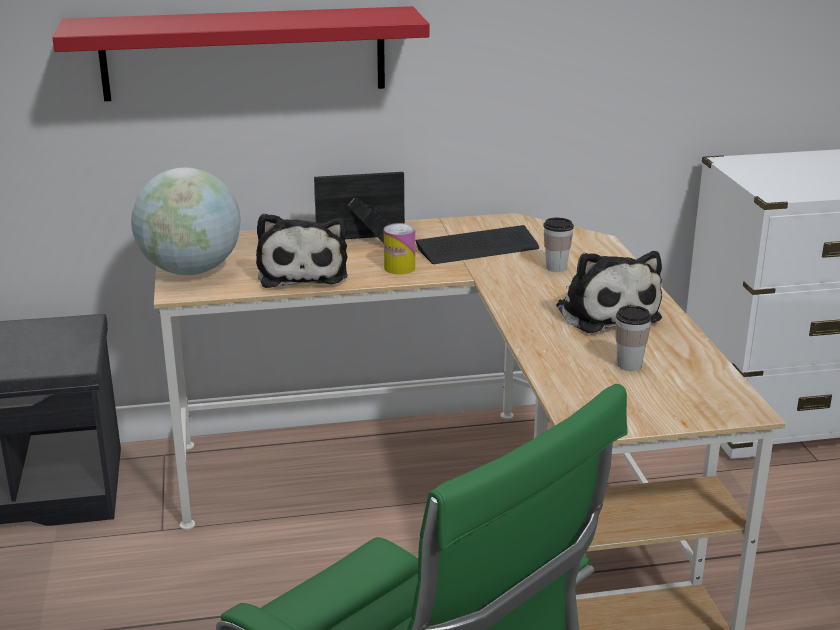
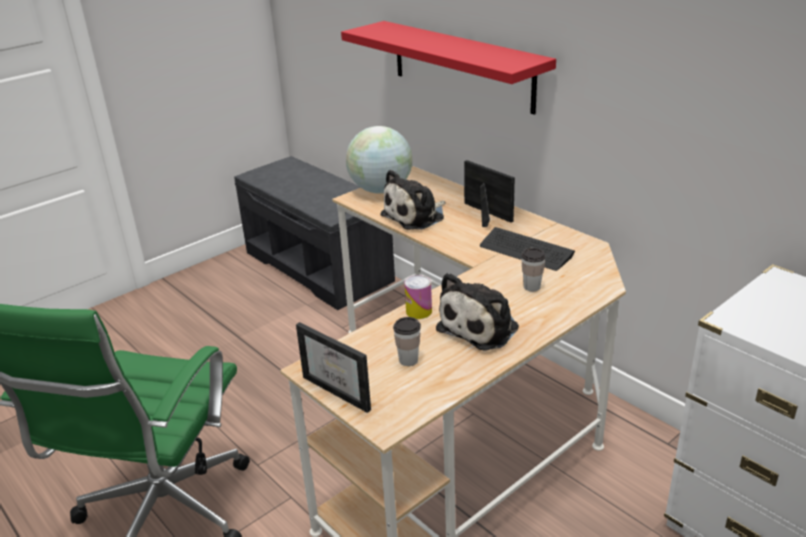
camera: 60 degrees right, 5 degrees up
can [384,223,415,274] -> can moved to [405,275,432,319]
none -> picture frame [296,322,371,413]

